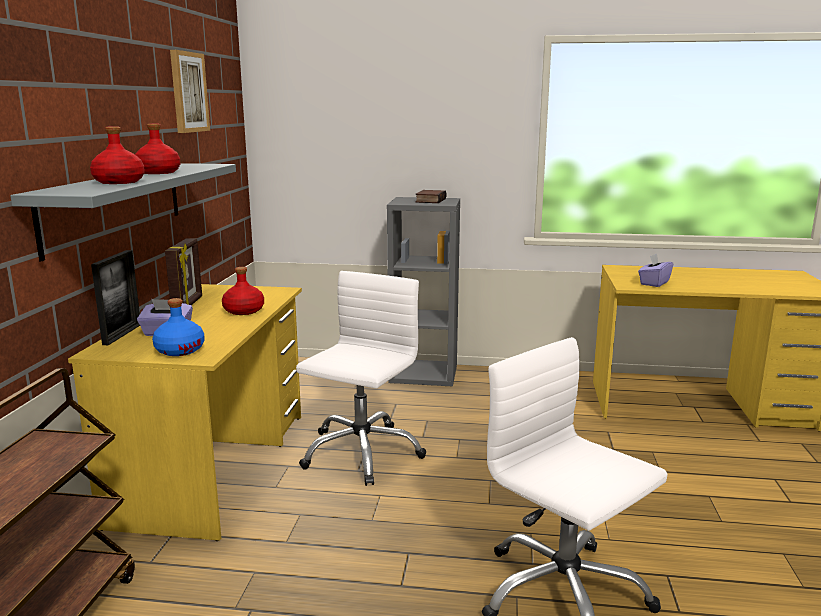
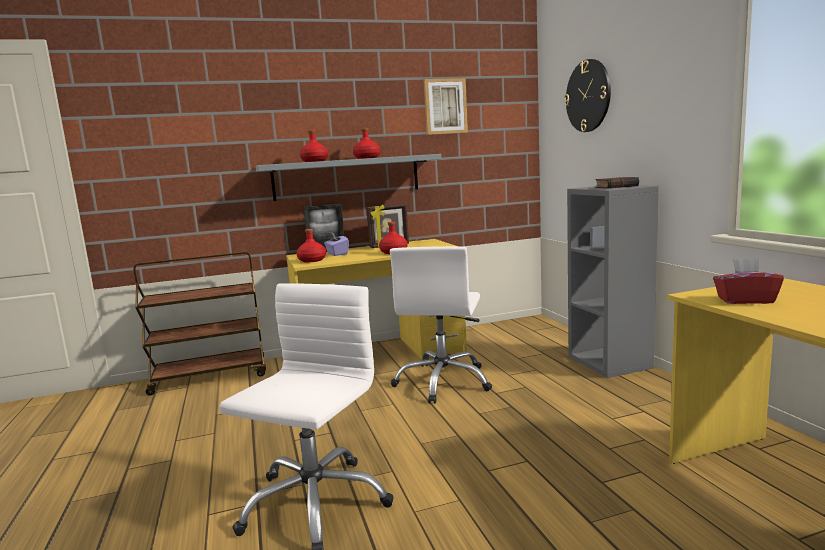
camera: 65 degrees right, 5 degrees down
blue bottle [152,298,205,356] -> red bottle [296,229,326,262]
white office chair [296,271,426,486] -> white office chair turned 105 degrees clockwise [390,246,492,404]
purple tissue box [638,253,673,287] -> red tissue box [713,259,784,304]
none -> wall clock [564,59,611,132]

